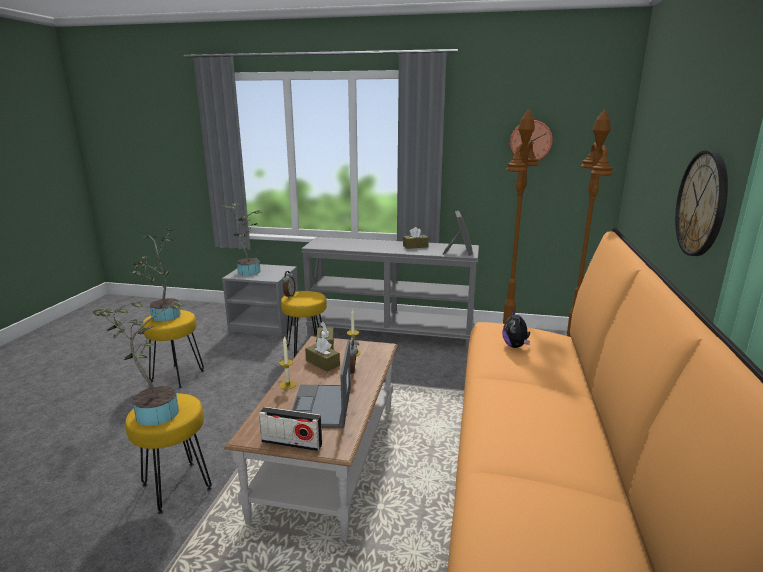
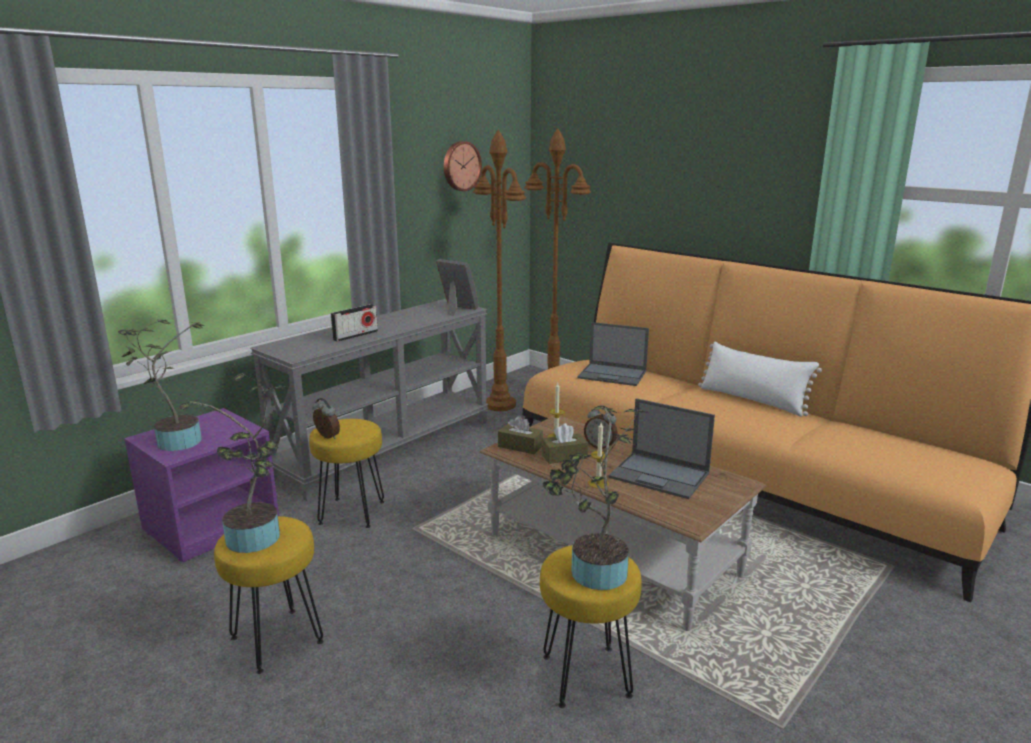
camera: 60 degrees left, 0 degrees up
grey nightstand [222,264,299,336] -> purple nightstand [124,408,279,562]
radio [259,407,322,451] -> radio moved to [331,304,378,342]
brown tissue box [403,227,429,249] -> none
plush toy [502,310,530,348] -> laptop [577,322,649,386]
wall clock [675,150,728,256] -> none
none -> white pillow [698,341,822,417]

